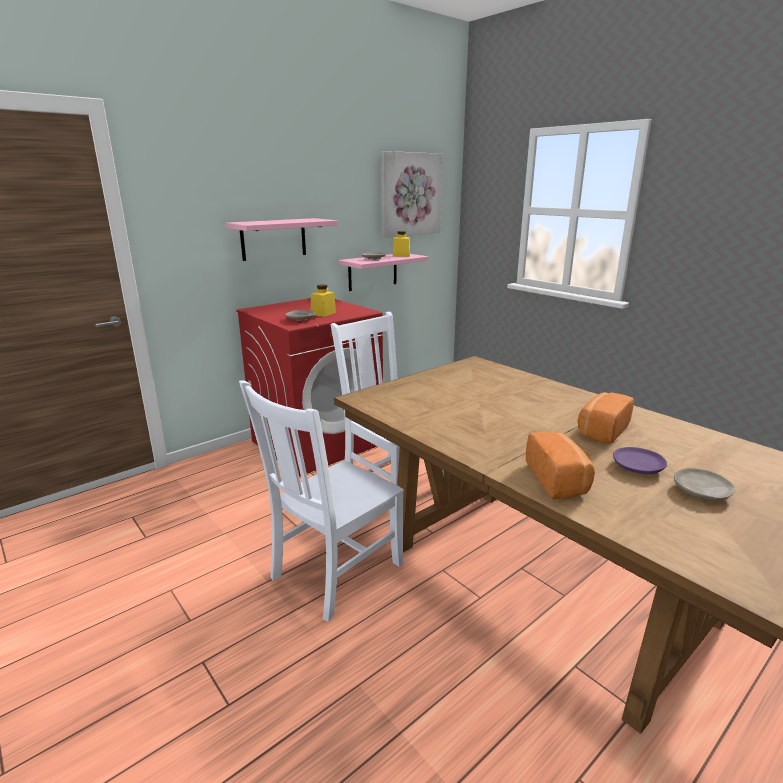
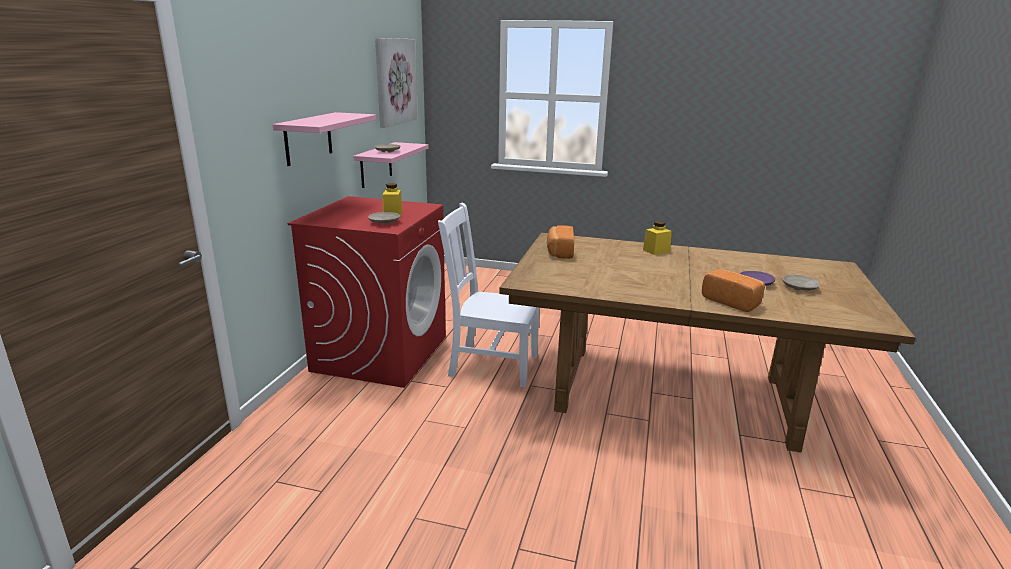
camera: 35 degrees left, 0 degrees up
white chair [239,380,404,622] -> none
yellow jar [393,231,410,257] -> yellow jar moved to [643,221,672,255]
bread [578,392,634,444] -> bread moved to [547,225,574,259]

